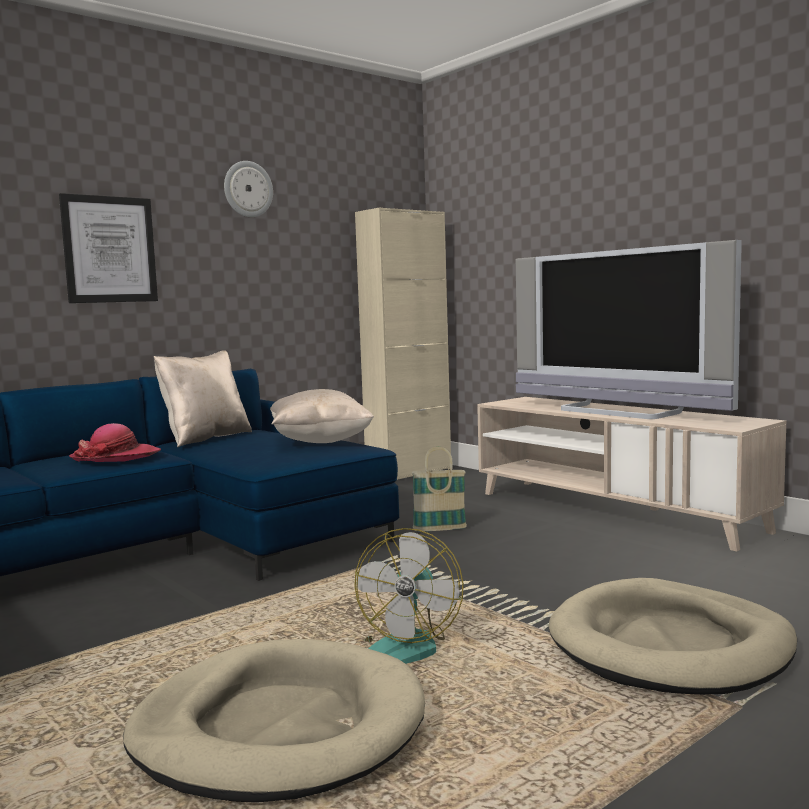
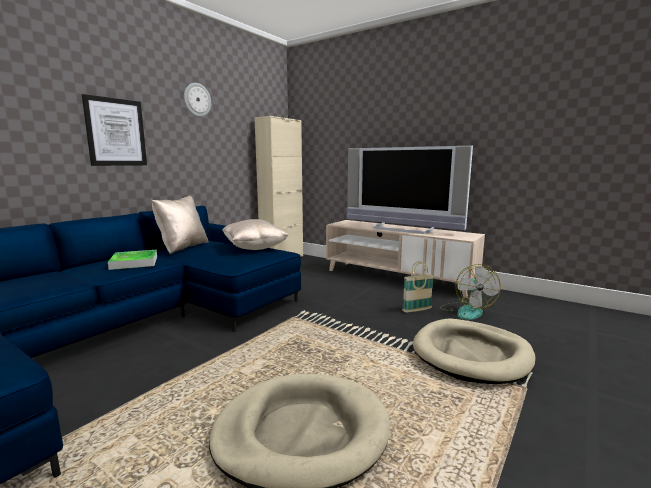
camera: 15 degrees left, 5 degrees up
hat [69,423,161,462] -> tray [108,250,157,270]
fan [354,528,464,664] -> fan moved to [440,264,501,320]
basket [412,447,467,532] -> basket moved to [402,261,434,313]

